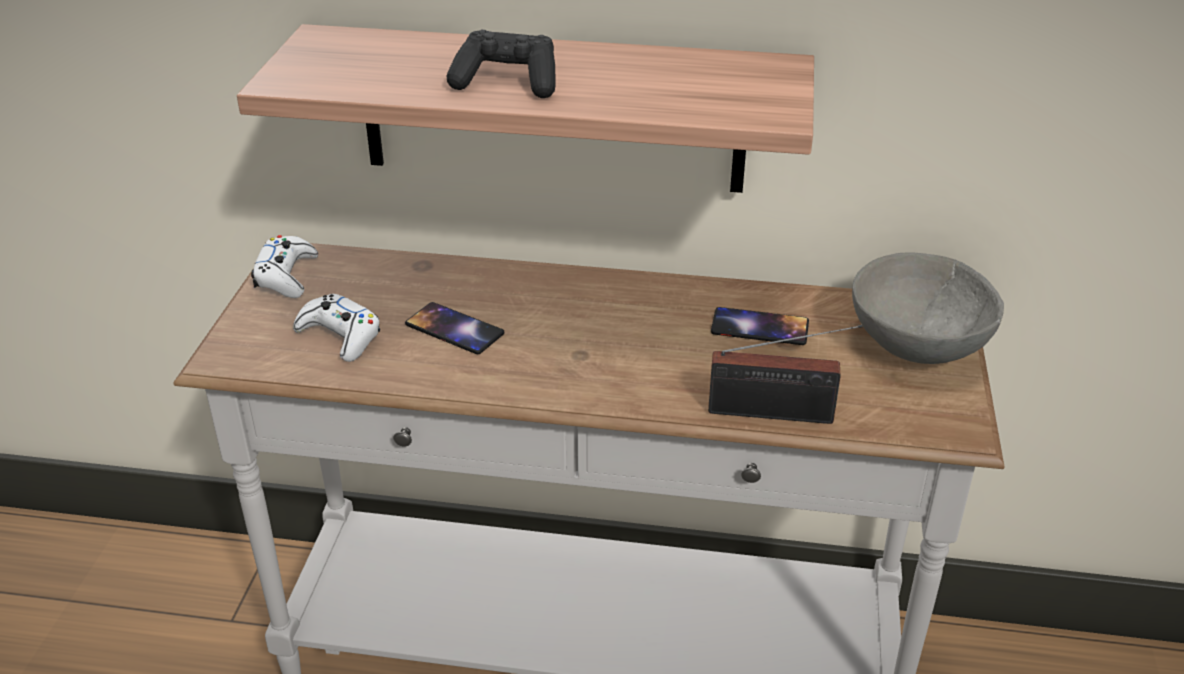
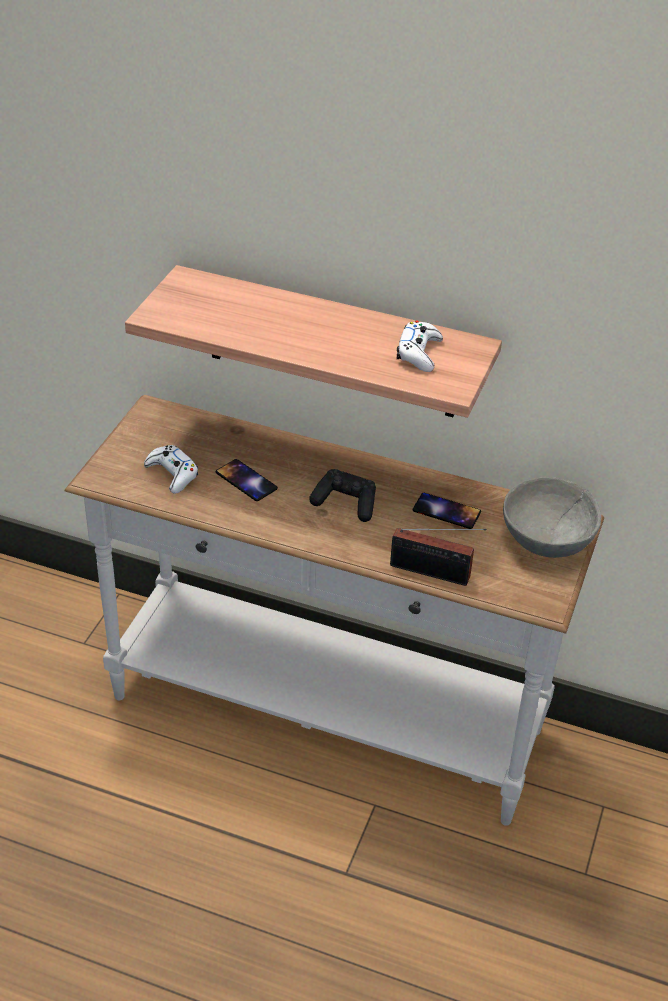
camera: 10 degrees right, 5 degrees up
white game controller [251,235,318,298] -> white game controller moved to [397,321,443,372]
black game controller [447,30,556,98] -> black game controller moved to [309,469,376,522]

